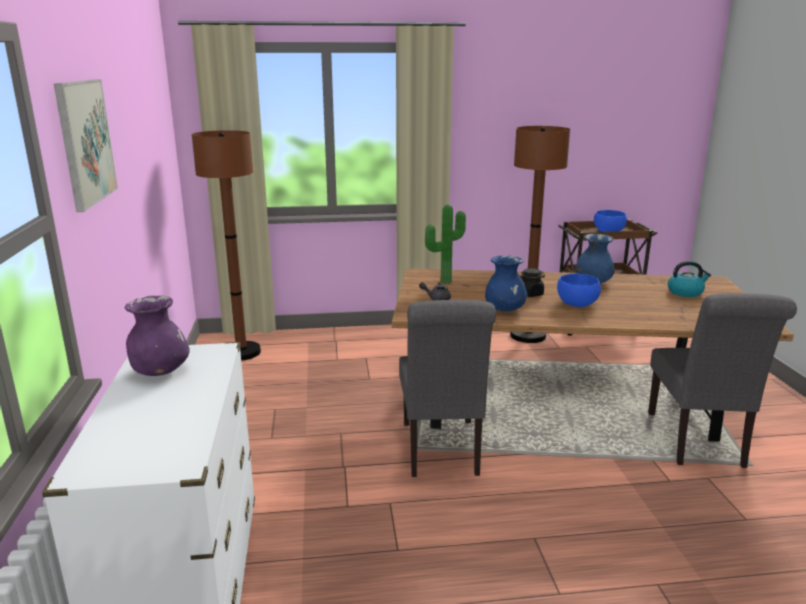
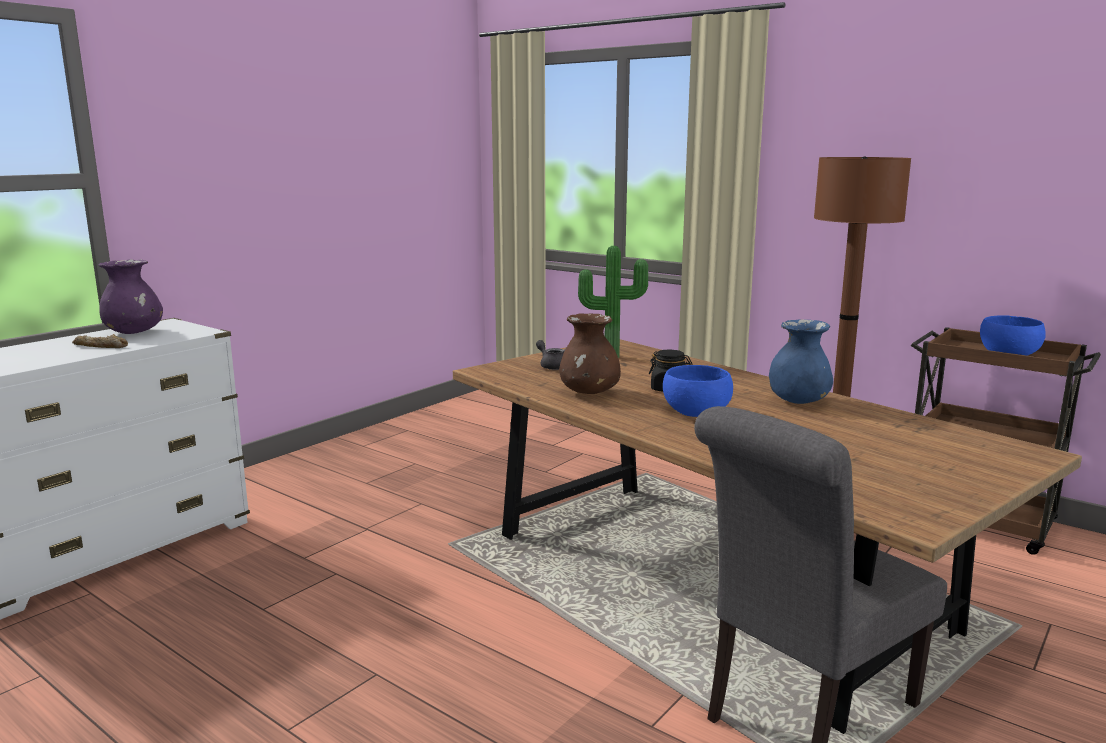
camera: 45 degrees right, 5 degrees down
picture [54,79,118,212] -> none
brown floor lamp [192,130,261,361] -> none
grey chair [399,300,496,477] -> none
blue vase [485,256,527,311] -> brown vase [559,313,621,394]
kettle [668,261,711,297] -> none
none -> bread [72,334,128,348]

